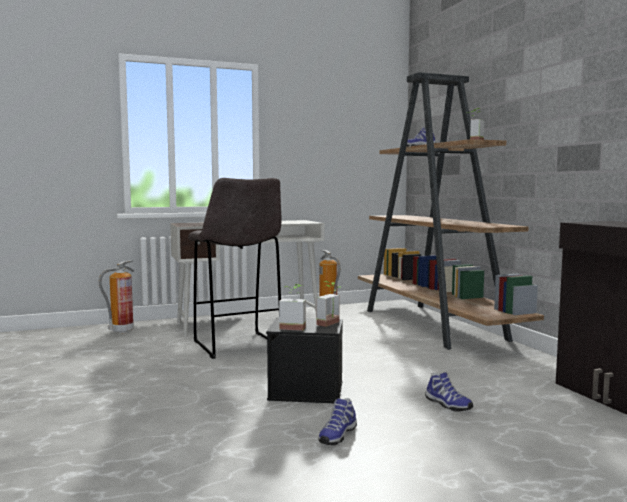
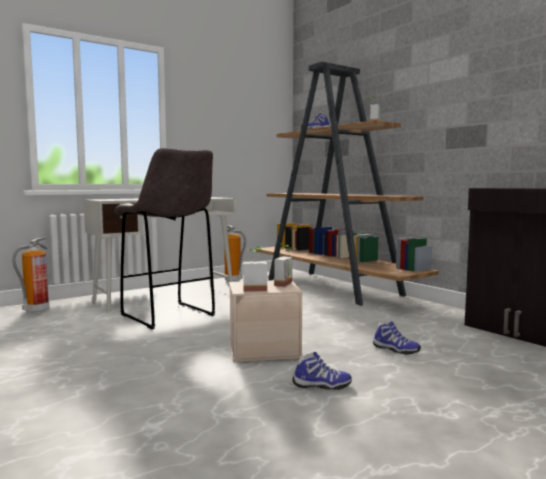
camera: 15 degrees left, 0 degrees up
black storage box [266,317,343,403] -> beige storage box [229,281,303,362]
shoe [319,398,357,446] -> shoe turned 105 degrees counterclockwise [292,352,352,390]

